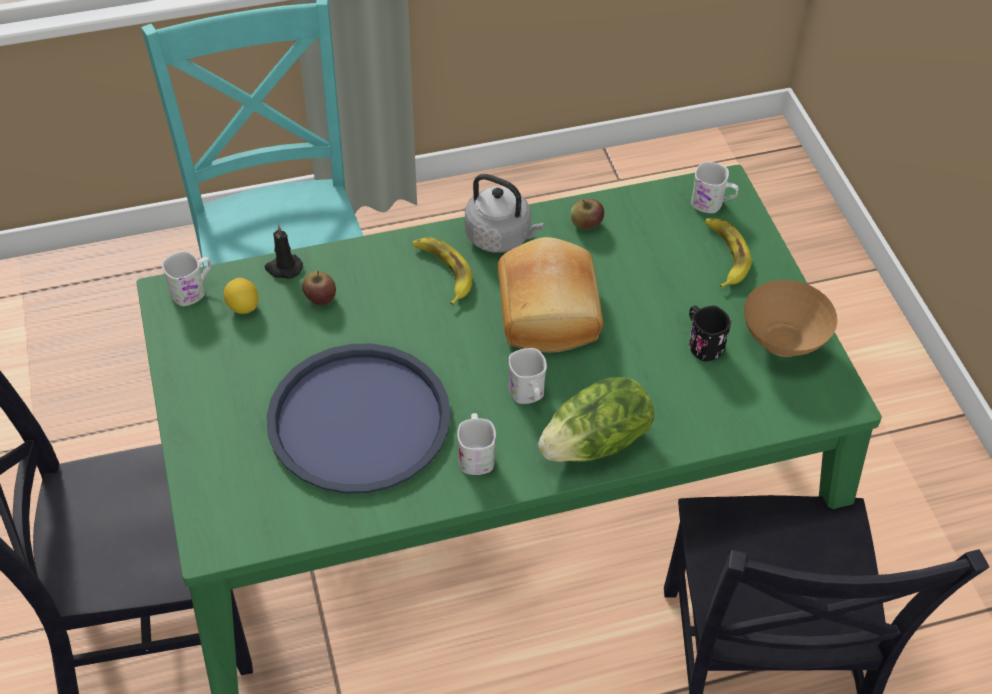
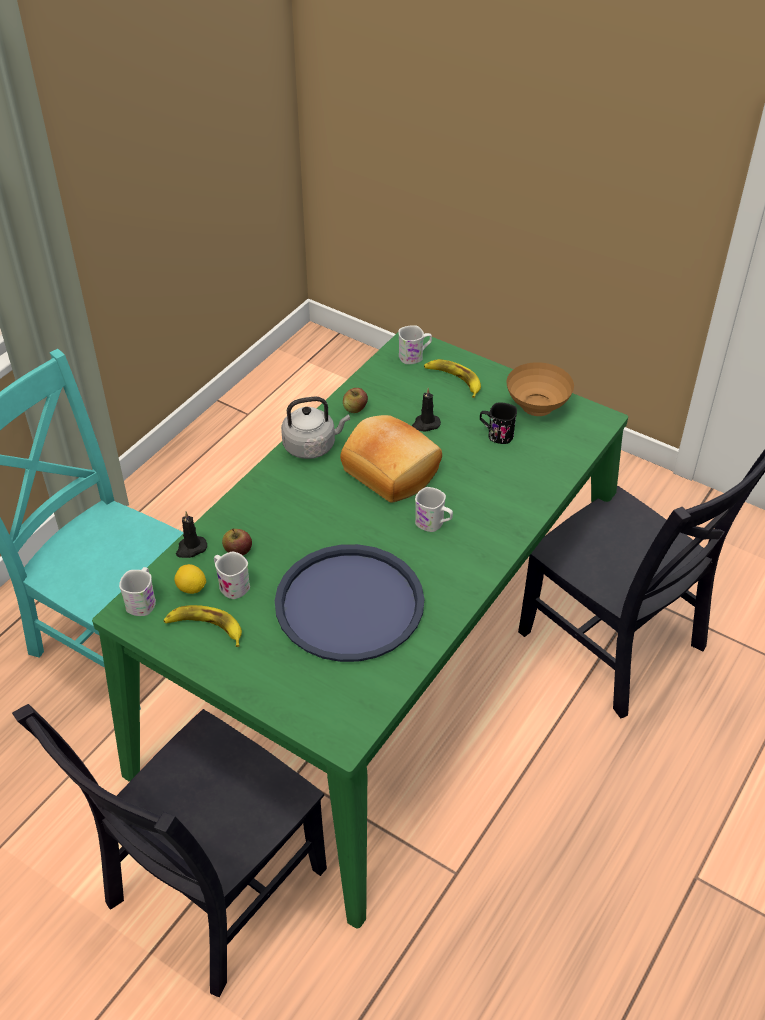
camera: 40 degrees left, 5 degrees down
banana [413,238,472,305] -> banana moved to [163,605,242,647]
white mug [457,413,496,475] -> white mug moved to [214,552,250,599]
lettuce [538,377,655,462] -> none
none -> black candle [412,388,441,431]

